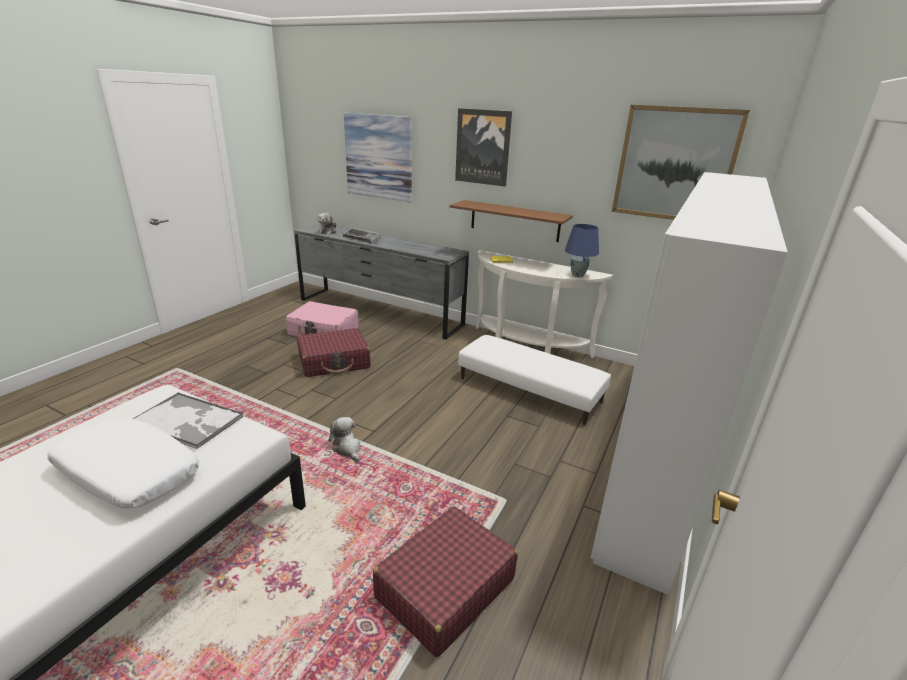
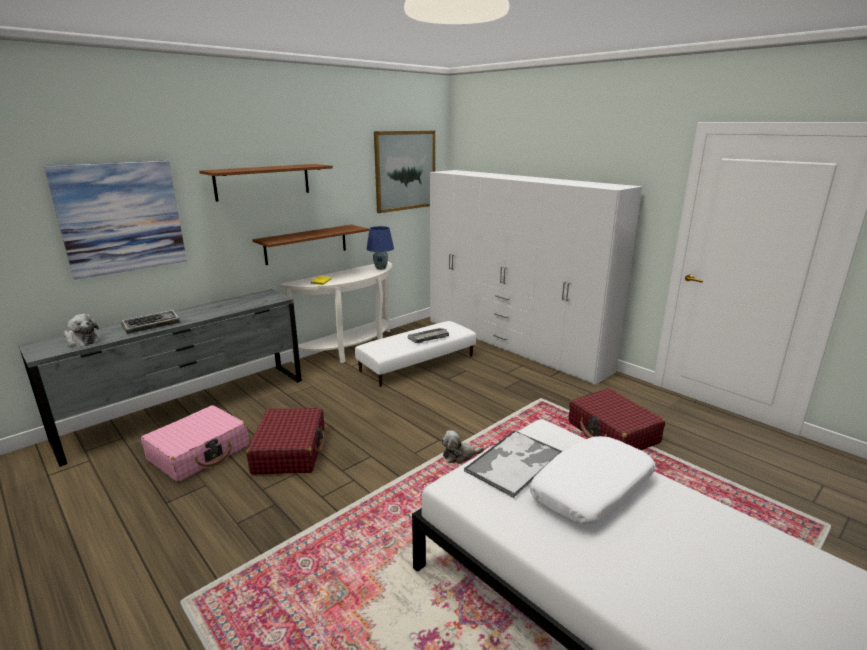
camera: 70 degrees left, 5 degrees down
picture [455,108,512,187] -> brown shelf [199,164,333,202]
none -> keyboard [408,328,449,343]

